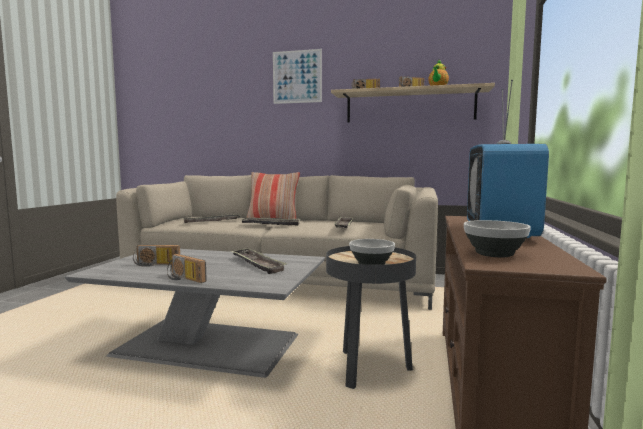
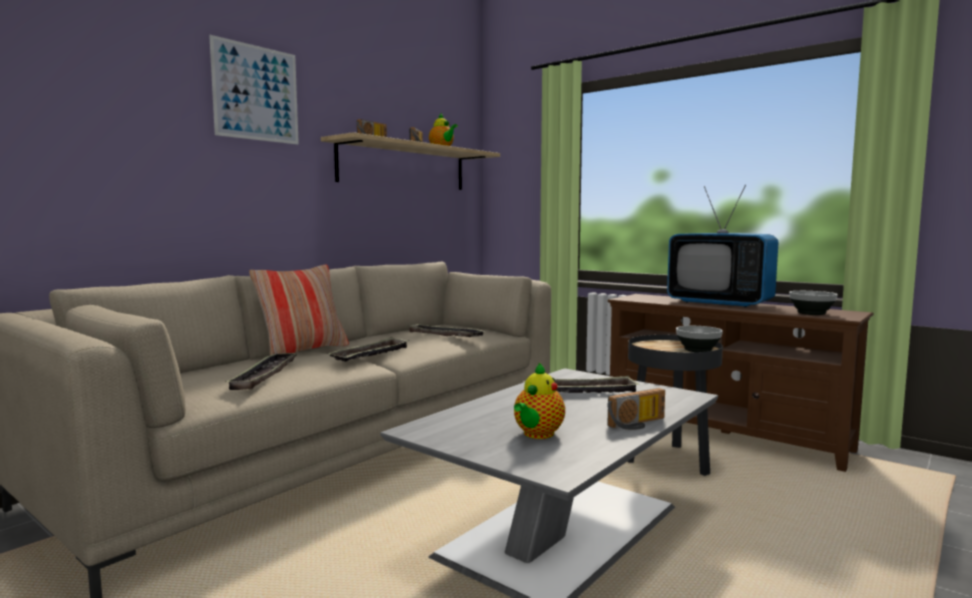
camera: 65 degrees left, 0 degrees up
radio [133,245,180,267] -> teapot [514,363,565,439]

